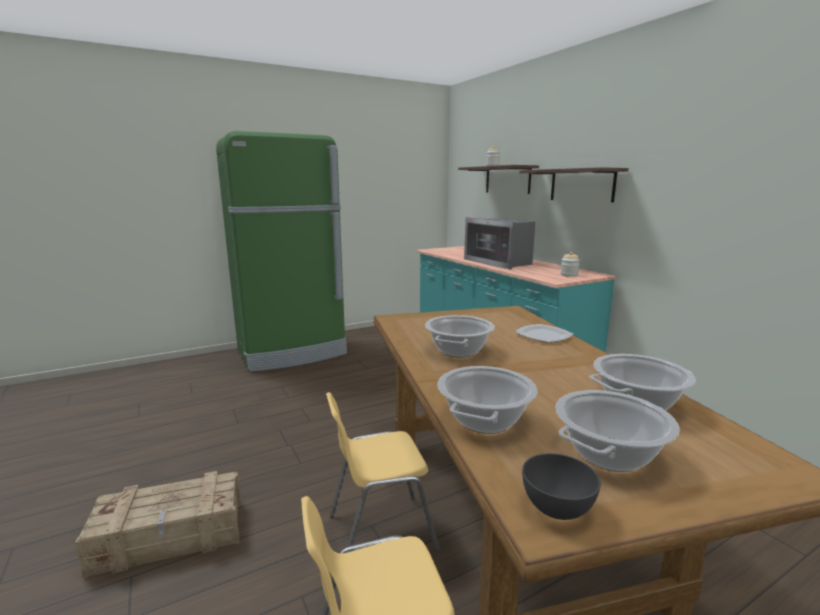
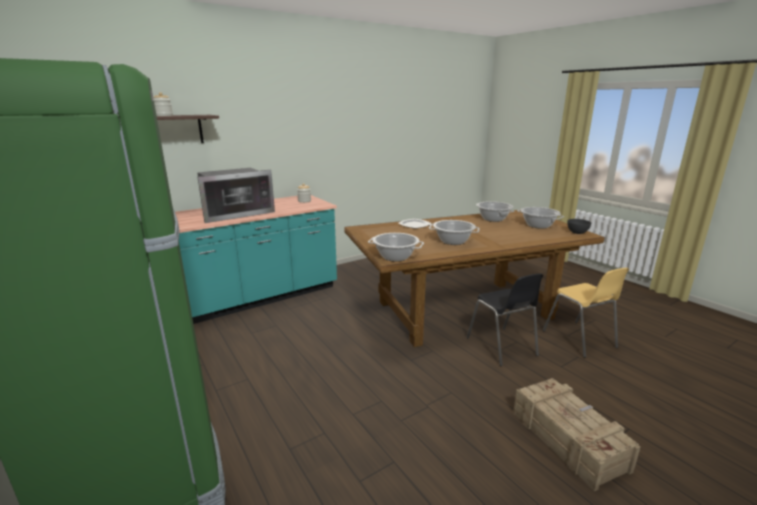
camera: 95 degrees left, 5 degrees up
yellow chair [326,392,440,552] -> black chair [467,273,543,366]
cooking pot [437,366,538,434] -> cooking pot moved to [368,233,424,262]
shelf [519,167,629,202] -> none

